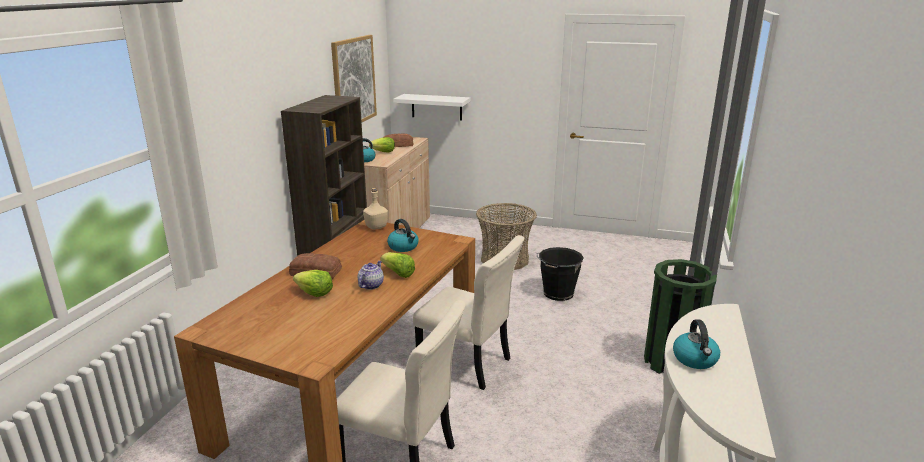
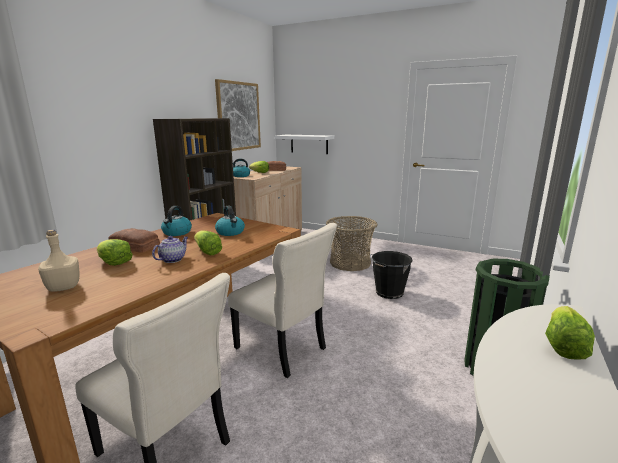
camera: 10 degrees right, 5 degrees down
beige bottle [363,188,388,230] -> beige bottle moved to [38,230,80,292]
kettle [673,319,720,369] -> kettle moved to [161,206,192,236]
none -> lettuce [545,306,595,360]

